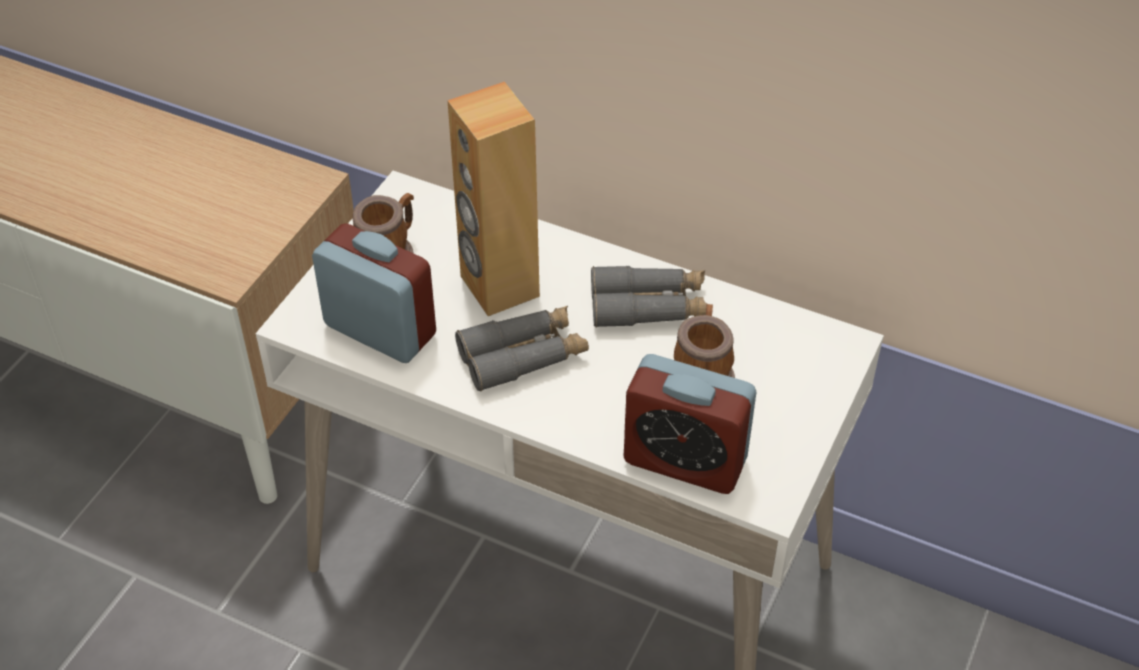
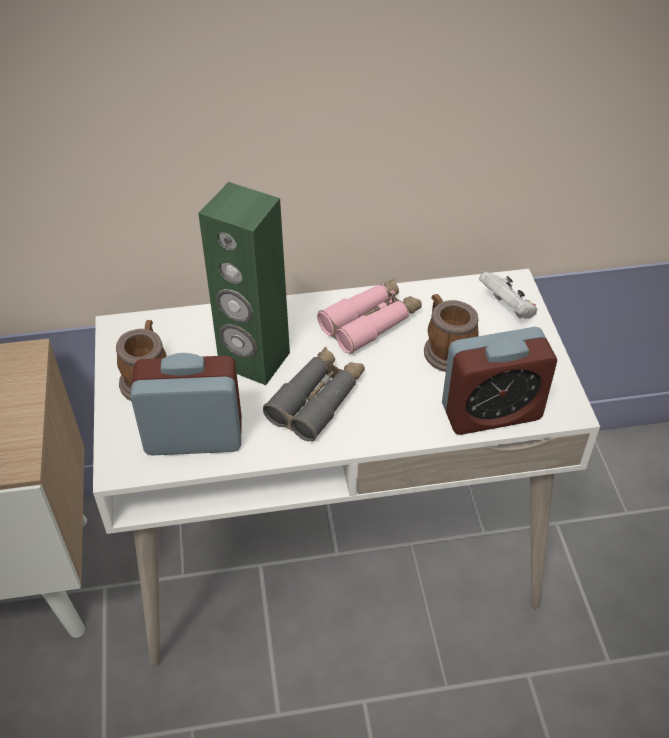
camera: 35 degrees left, 0 degrees up
brown speaker [447,82,540,316] -> green speaker [198,182,290,385]
grey binoculars [591,266,707,328] -> pink binoculars [317,278,422,354]
none -> white game controller [479,272,537,319]

